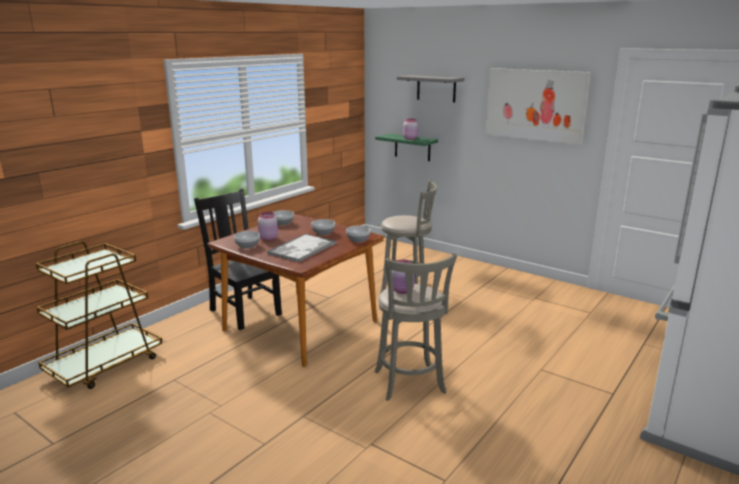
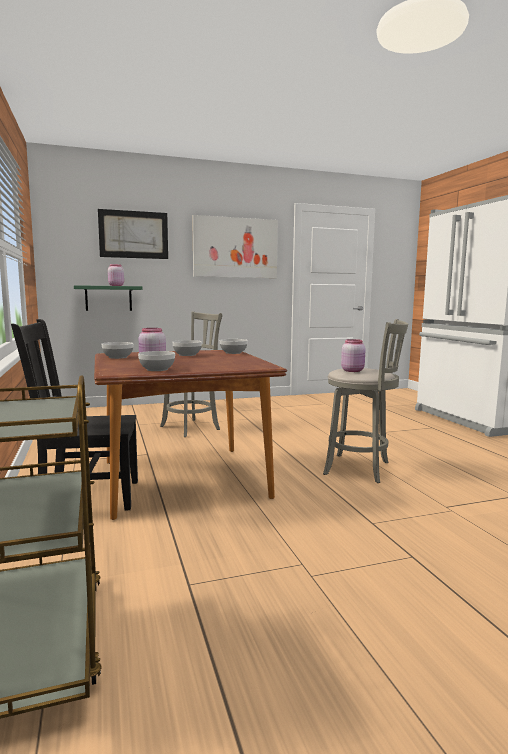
camera: 55 degrees left, 10 degrees down
tray [267,234,337,262] -> none
grey shelf [397,75,464,103] -> picture [98,209,168,259]

